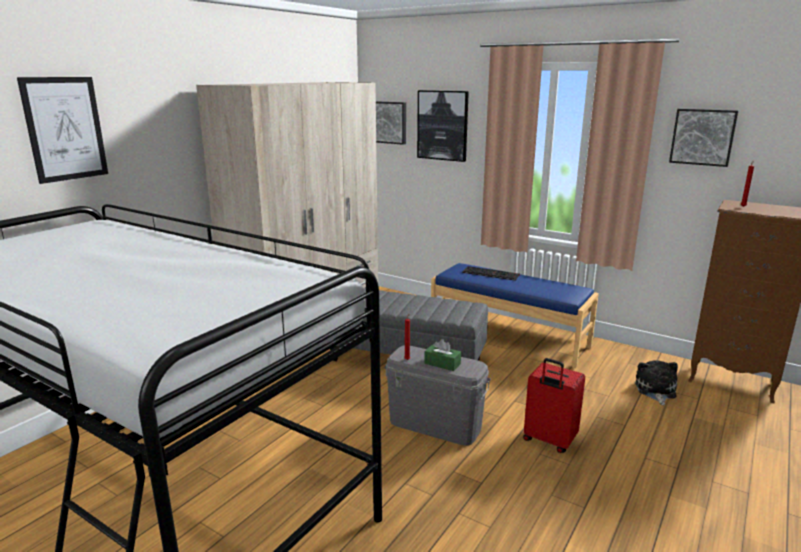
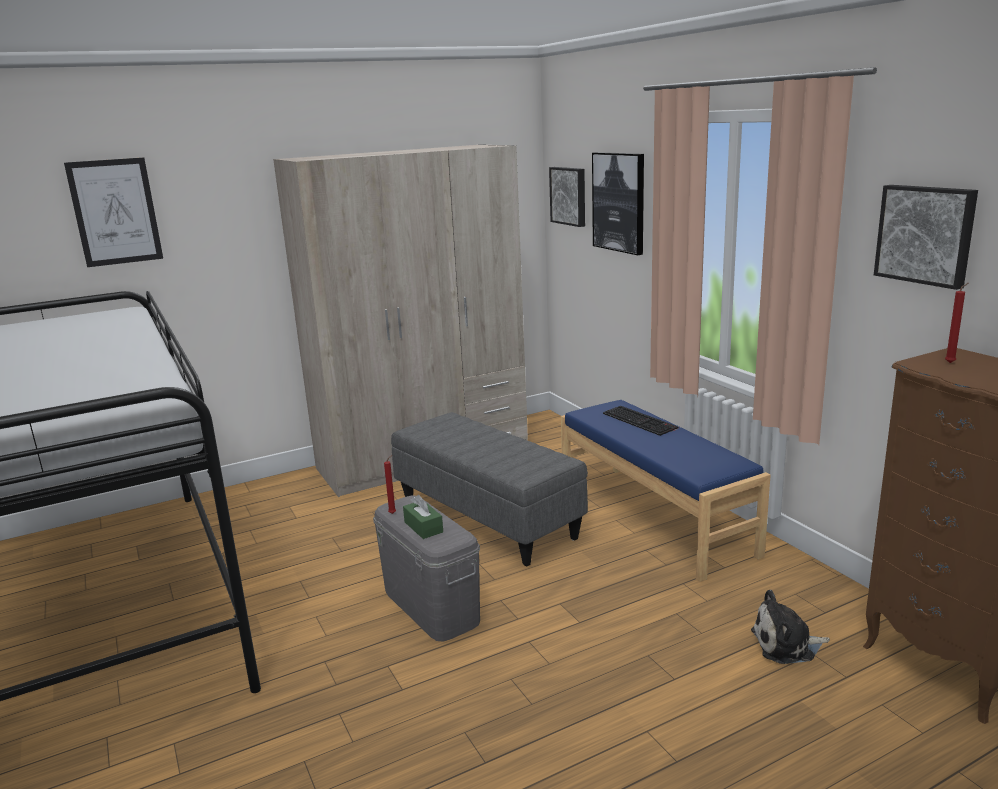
camera: 30 degrees right, 0 degrees up
red suitcase [523,358,585,453] -> none
plush toy [635,360,678,406] -> plush toy turned 135 degrees counterclockwise [751,590,830,664]

